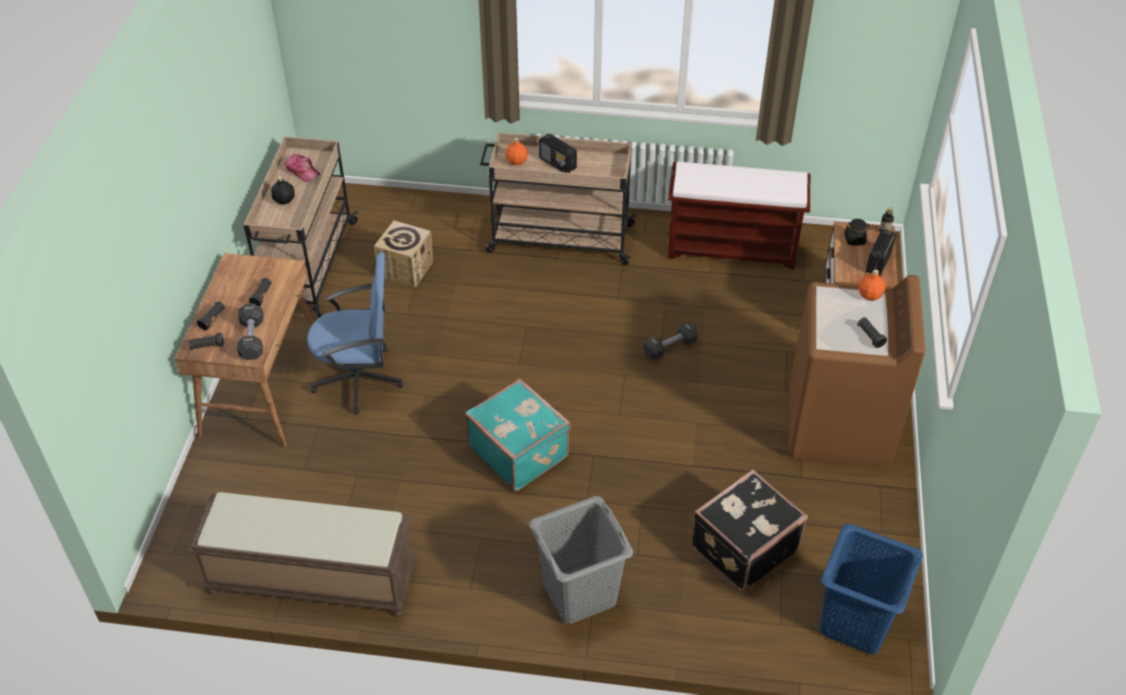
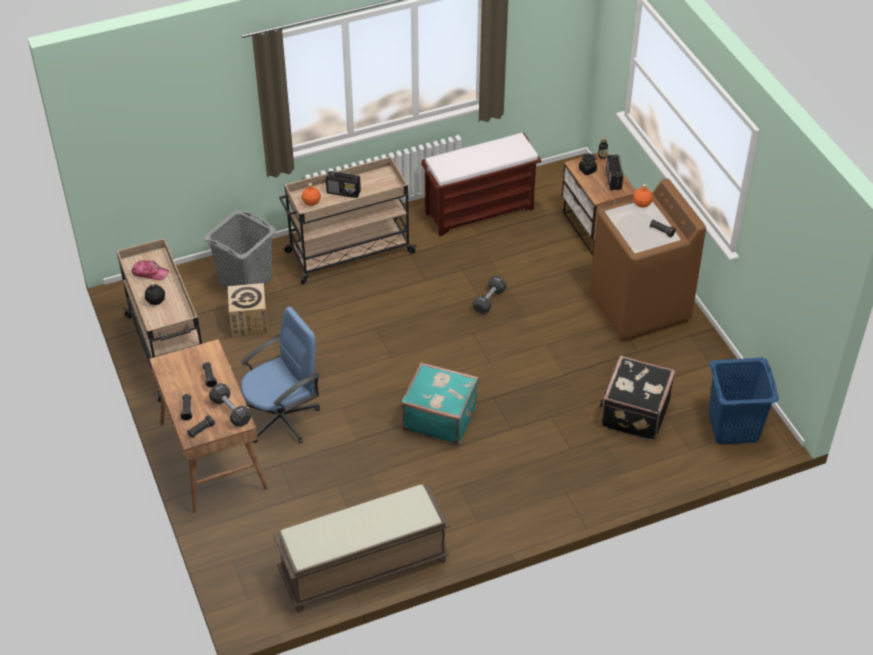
camera: 30 degrees left, 0 degrees up
grey laundry basket [529,496,633,624] -> grey laundry basket moved to [204,210,276,289]

